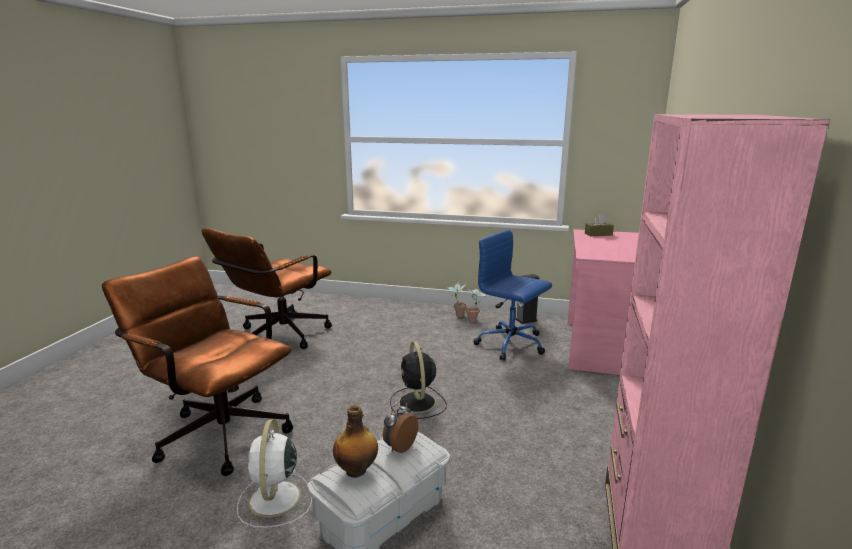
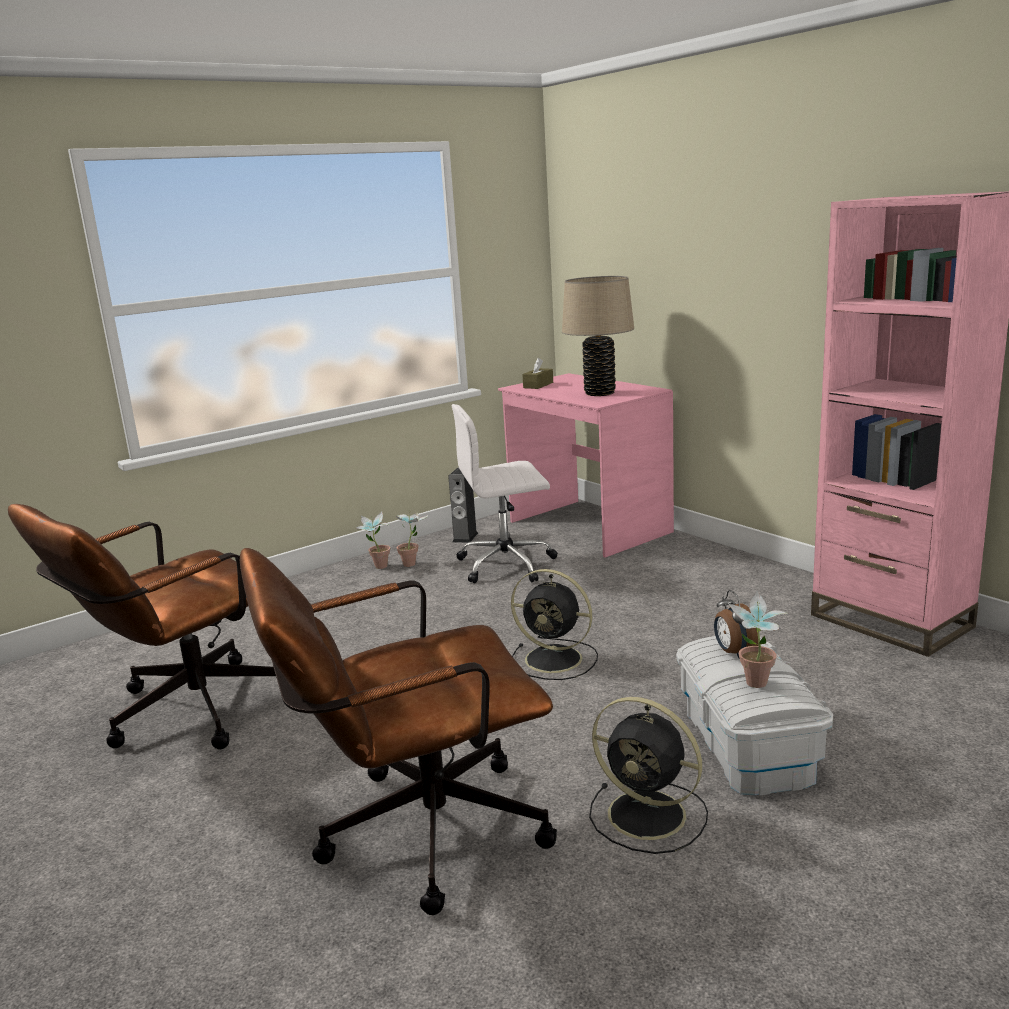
camera: 50 degrees left, 0 degrees up
brown office chair [202,228,331,349] -> brown office chair turned 60 degrees clockwise [8,504,276,750]
white fan [237,419,312,528] -> black fan [589,697,708,854]
bottle [333,405,378,478] -> potted plant [729,592,789,688]
blue office chair [474,230,552,361] -> white office chair [452,404,558,583]
none -> beige table lamp [562,276,634,396]

